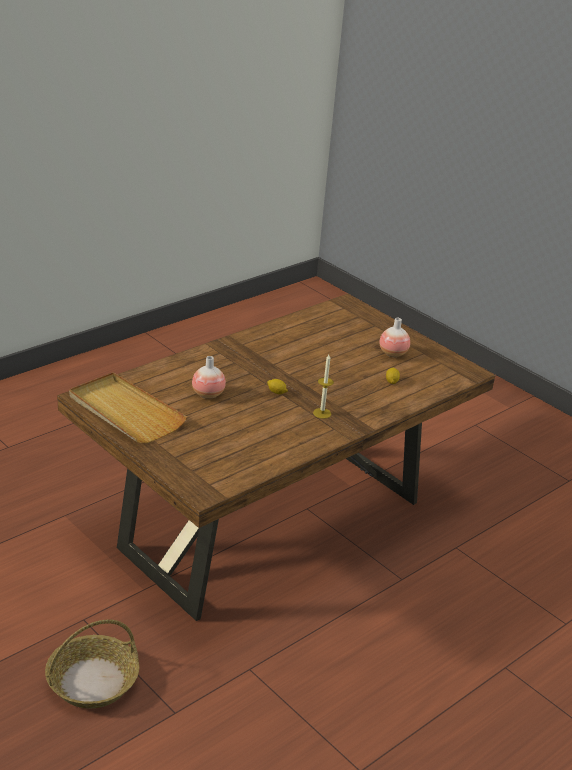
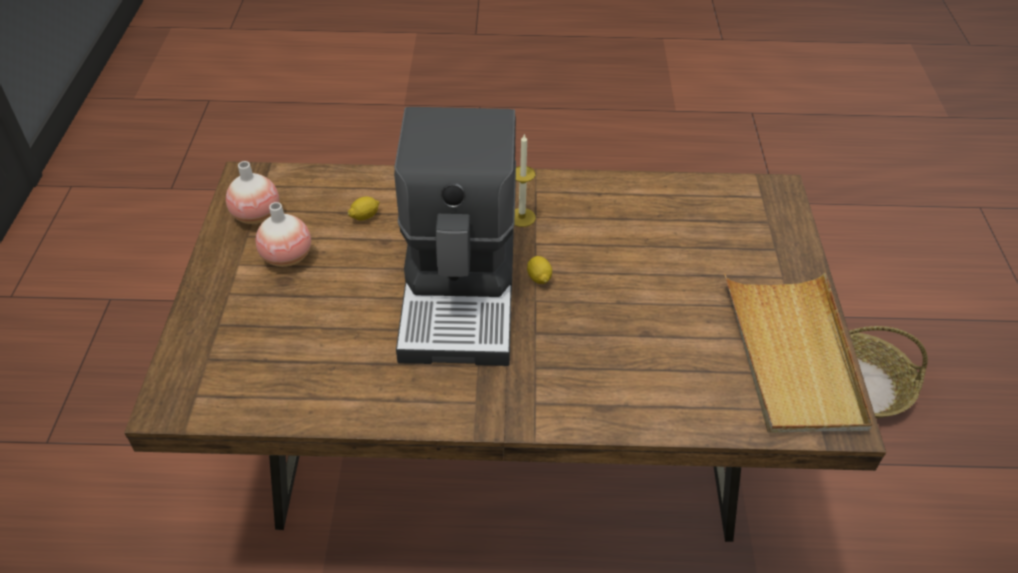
camera: 135 degrees left, 15 degrees up
vase [192,356,226,399] -> vase moved to [226,161,279,224]
none -> coffee machine [394,107,516,366]

